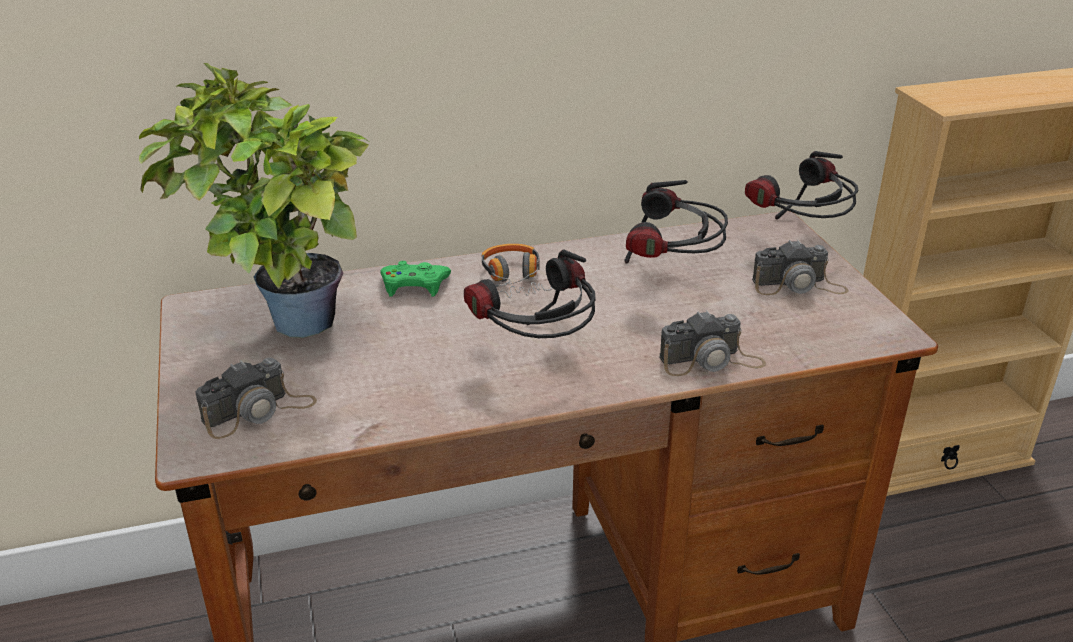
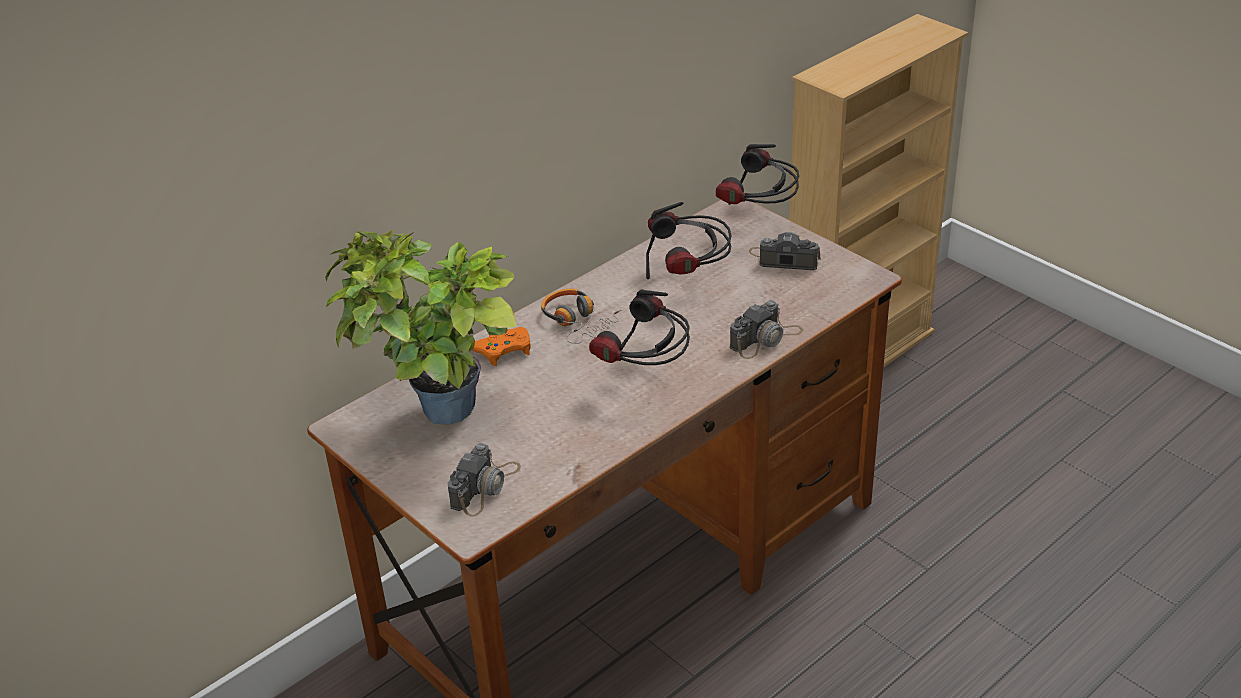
camera: 25 degrees left, 5 degrees up
green game controller [380,261,451,297] -> orange game controller [472,327,531,366]
camera [752,240,849,295] -> camera turned 135 degrees counterclockwise [749,232,820,270]

